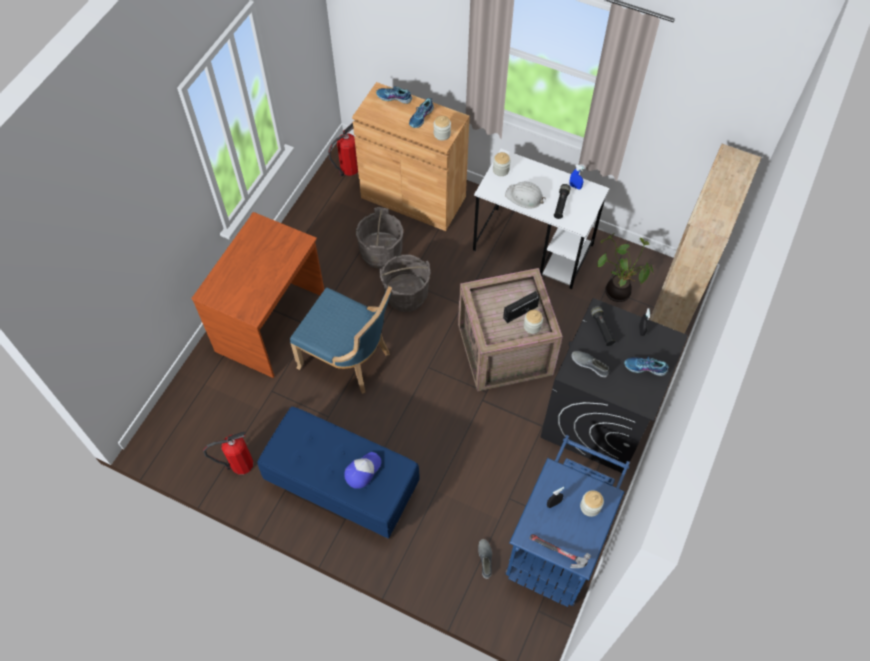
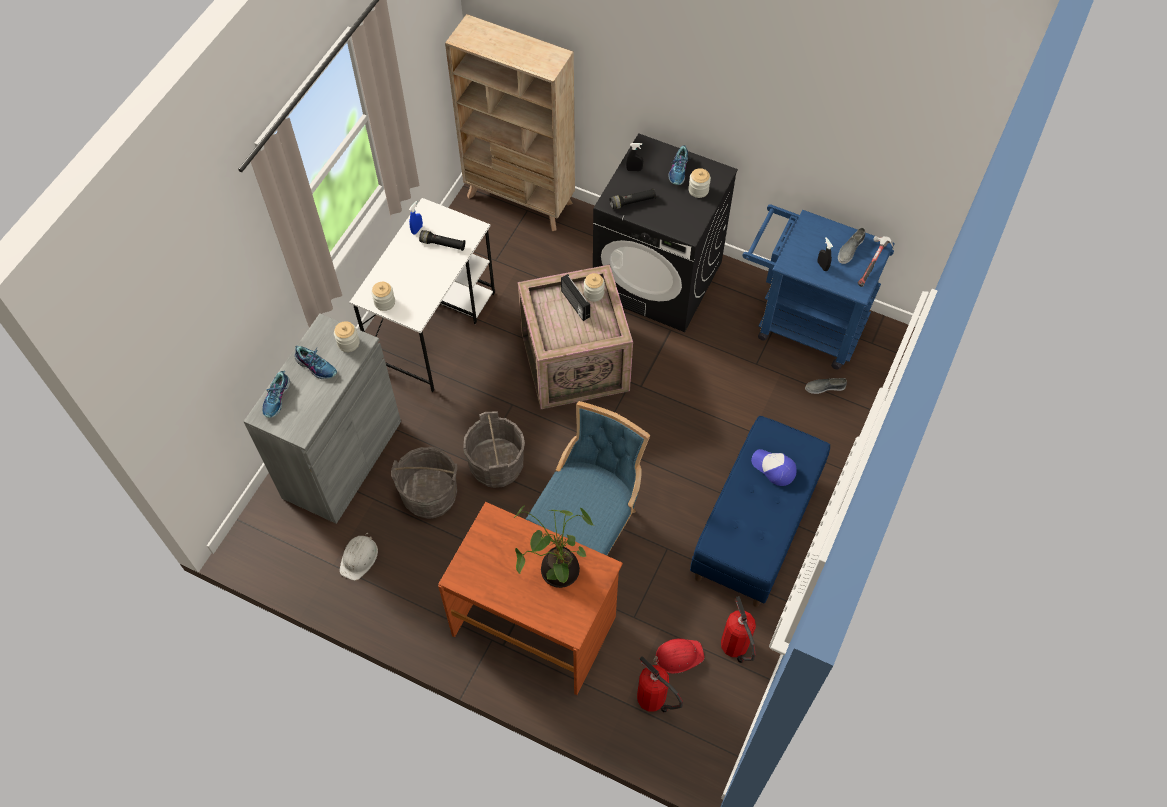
camera: 90 degrees left, 0 degrees up
fire extinguisher [328,123,358,176] -> fire extinguisher moved to [637,656,683,712]
brown cabinet [352,82,470,231] -> grey cabinet [244,314,401,524]
white hard hat [505,182,546,209] -> white hard hat moved to [340,533,378,581]
grey shoe [571,351,609,377] -> grey shoe moved to [838,228,865,264]
jar [580,490,604,517] -> jar moved to [688,168,711,198]
potted plant [597,233,653,302] -> potted plant moved to [514,505,593,588]
none -> red hard hat [654,638,705,674]

